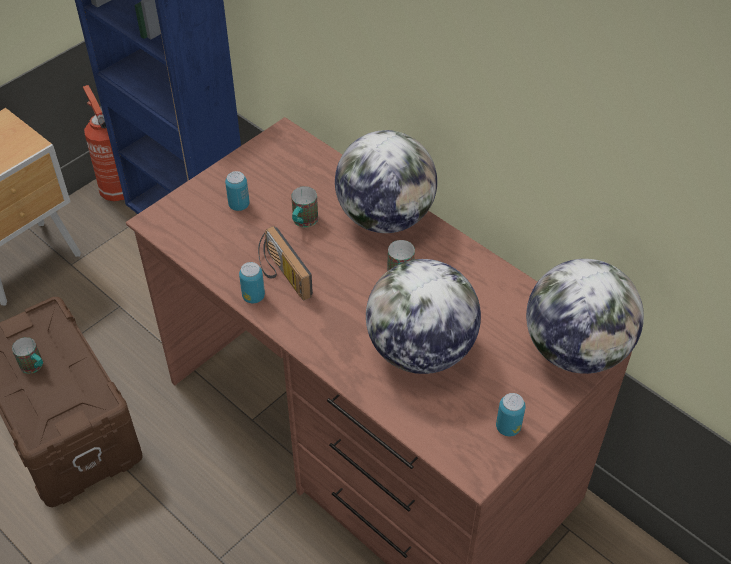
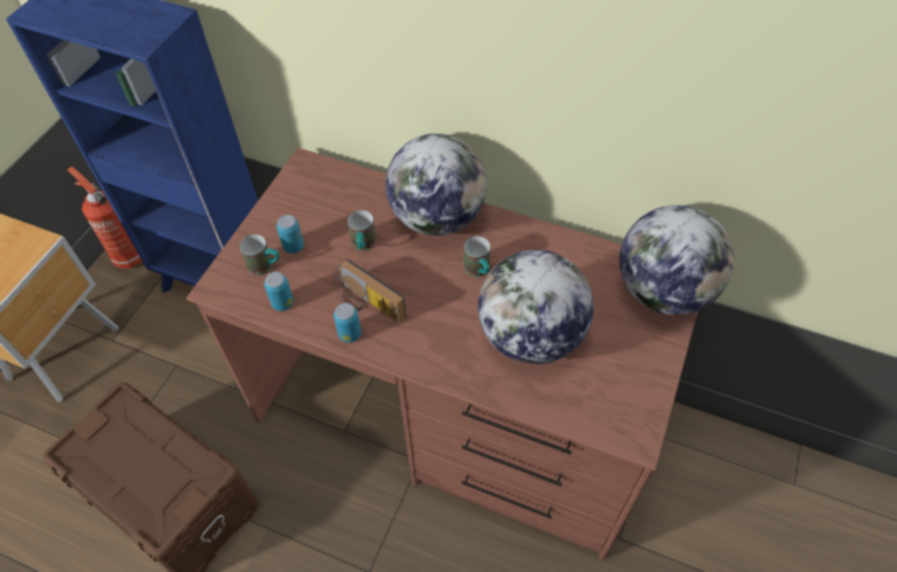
camera: 20 degrees left, 5 degrees up
mug [12,337,43,374] -> mug moved to [239,234,279,275]
can [496,393,526,436] -> can moved to [264,272,293,311]

